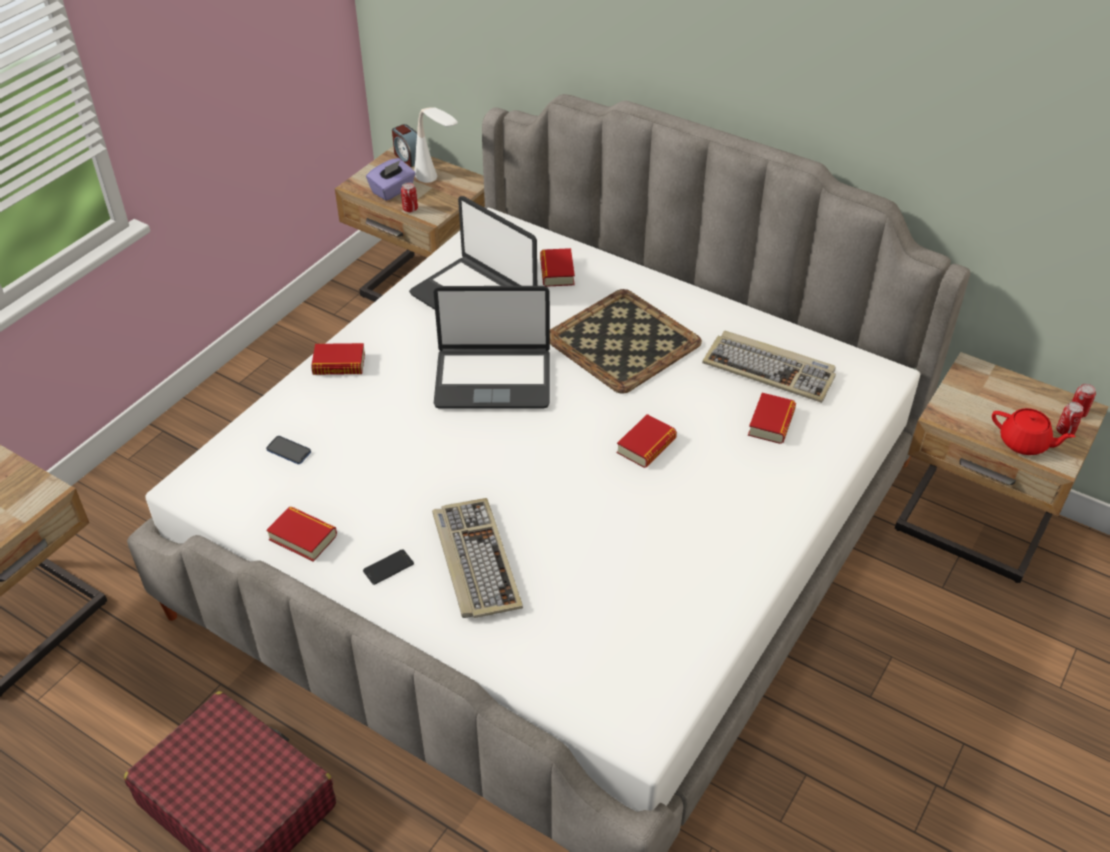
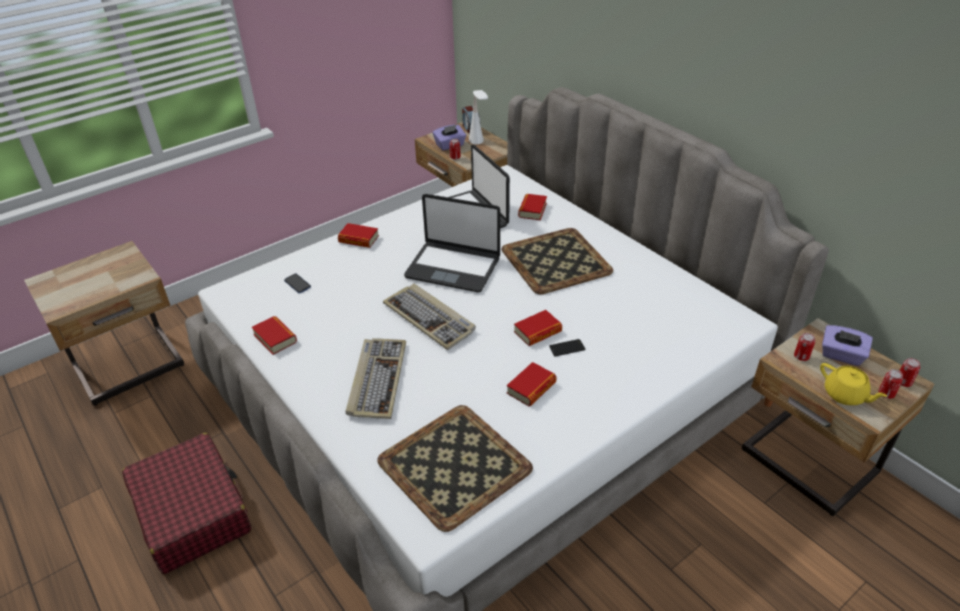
camera: 20 degrees right, 5 degrees down
phone [363,549,414,585] -> phone moved to [549,339,585,356]
keyboard [702,331,836,403] -> keyboard moved to [383,284,476,350]
book [748,393,796,444] -> book moved to [507,362,557,406]
red teapot [992,408,1076,455] -> yellow teapot [820,363,887,405]
none -> tray [377,405,533,532]
none -> can [794,333,815,361]
none -> purple tissue box [822,325,873,366]

